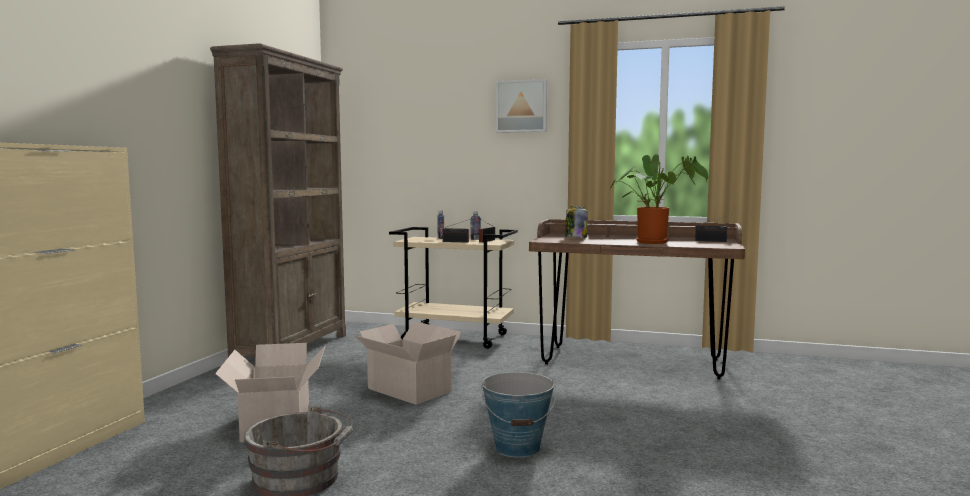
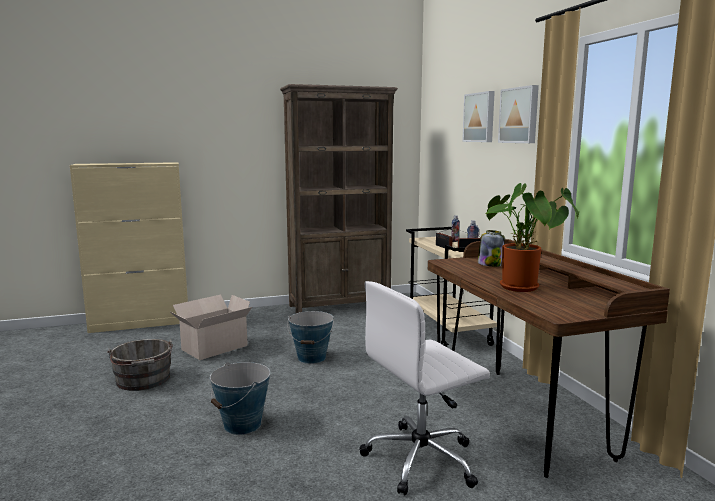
camera: 55 degrees right, 5 degrees up
cardboard box [354,321,462,405] -> bucket [287,311,334,364]
radio [695,215,730,242] -> none
none -> white office chair [359,281,490,496]
none -> picture [462,91,495,142]

